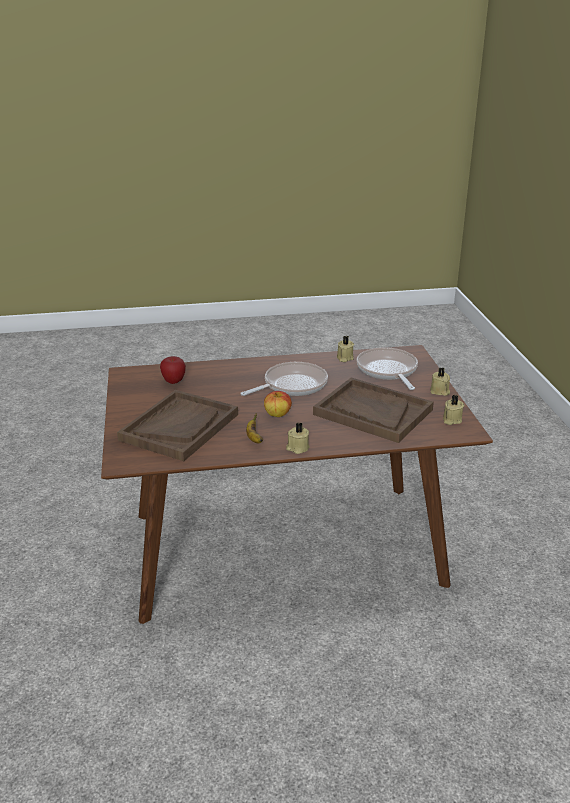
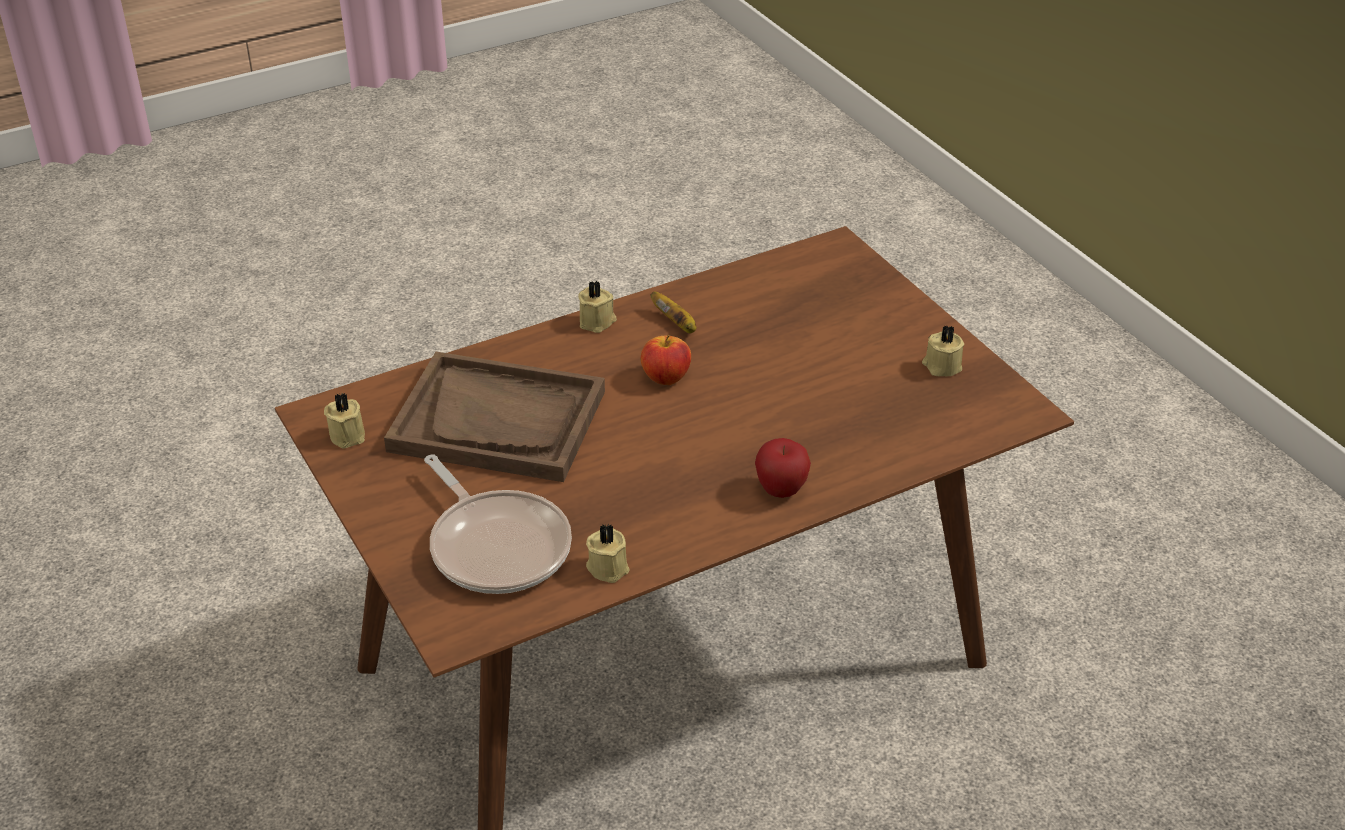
camera: 160 degrees right, 10 degrees up
brown tray [117,390,238,461] -> none
apple [160,356,186,384] -> apple moved to [755,438,811,498]
frying pan [240,362,328,396] -> none
beige candle [430,367,450,396] -> beige candle moved to [922,325,964,376]

